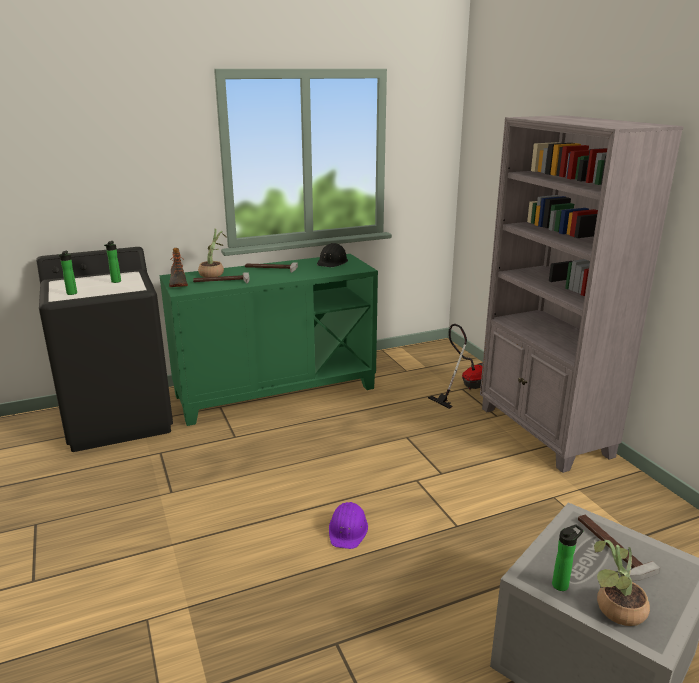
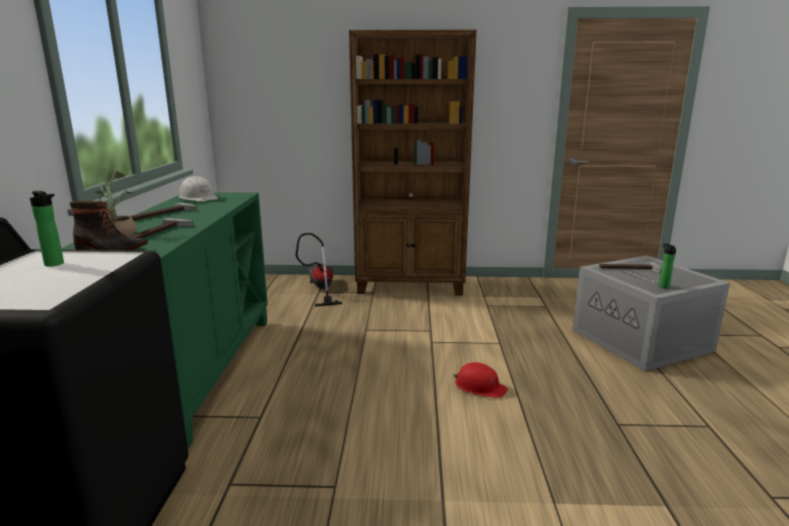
camera: 65 degrees left, 5 degrees down
bottle [59,251,77,295] -> none
black hard hat [317,243,348,267] -> white hard hat [179,176,218,201]
purple hard hat [329,502,368,549] -> red hard hat [453,362,508,398]
grey bookcase [480,115,684,473] -> brown bookcase [349,30,477,295]
potted plant [594,540,650,626] -> none

